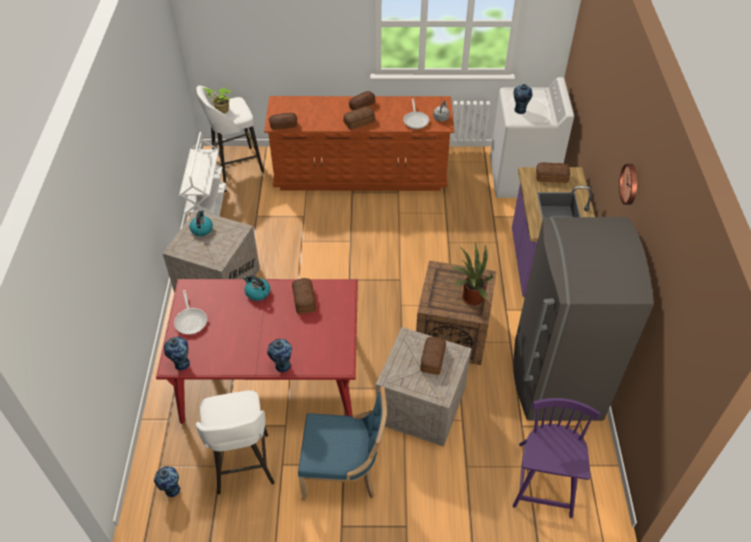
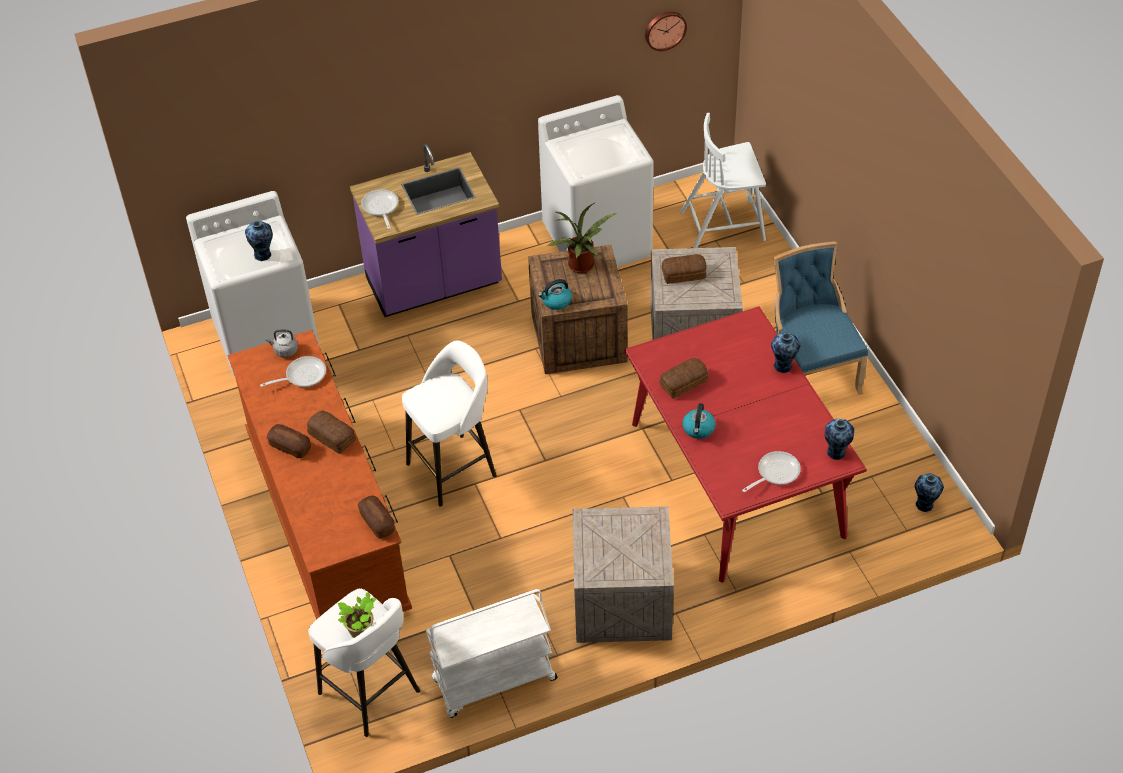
camera: 110 degrees left, 0 degrees up
kettle [190,210,213,236] -> kettle moved to [538,279,572,310]
white stool [196,390,274,495] -> white stool moved to [402,340,497,506]
purple chair [513,398,600,518] -> white chair [680,113,766,248]
grey fridge [514,217,654,421] -> white washing machine [538,95,654,267]
bread [536,162,570,183] -> frying pan [361,189,398,229]
wall clock [619,164,637,205] -> wall clock moved to [645,11,687,51]

